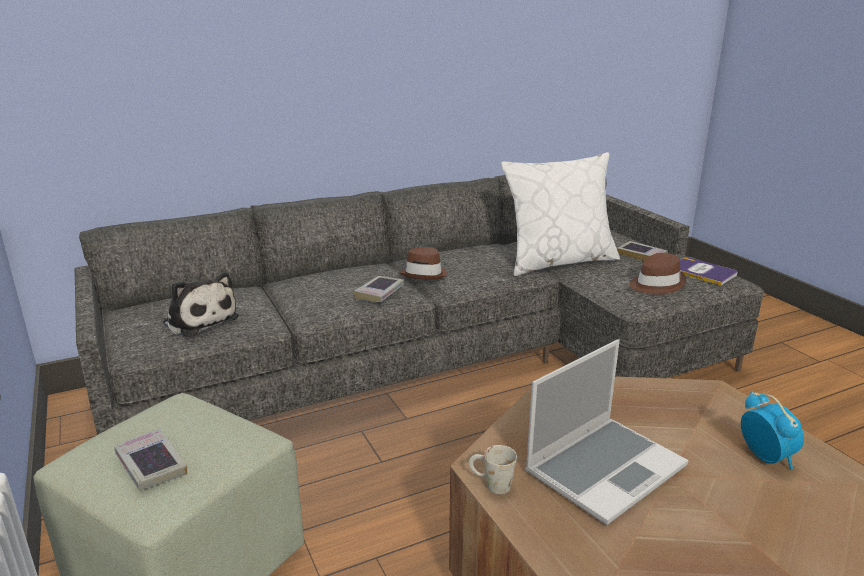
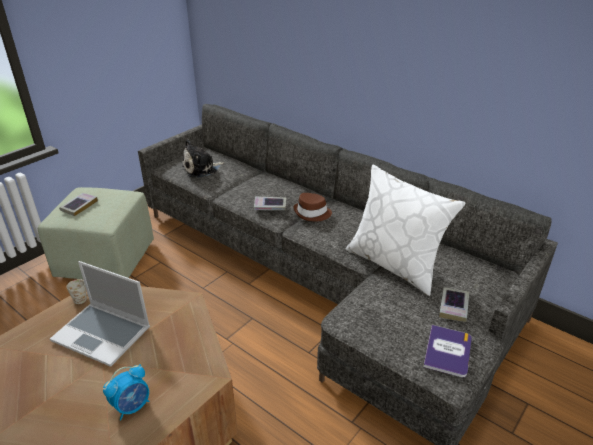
camera: 65 degrees right, 10 degrees up
plush toy [163,272,239,337] -> plush toy turned 45 degrees clockwise [182,139,225,178]
brown hat [630,253,686,294] -> none

